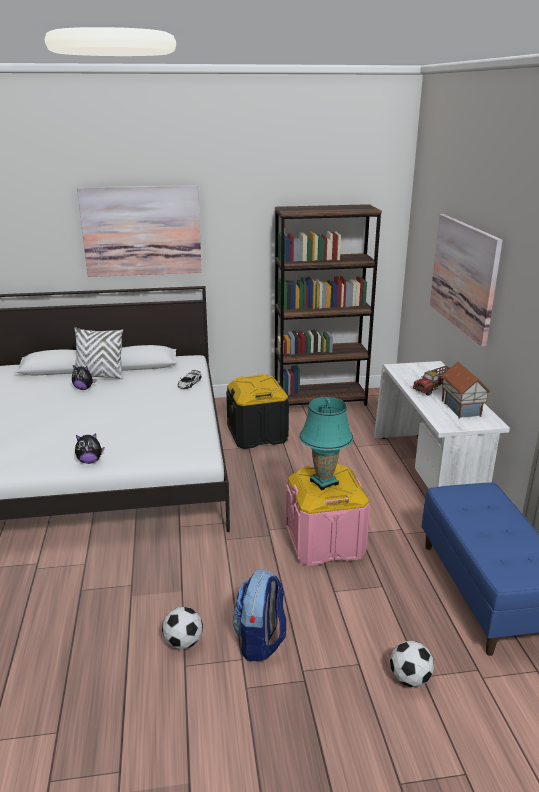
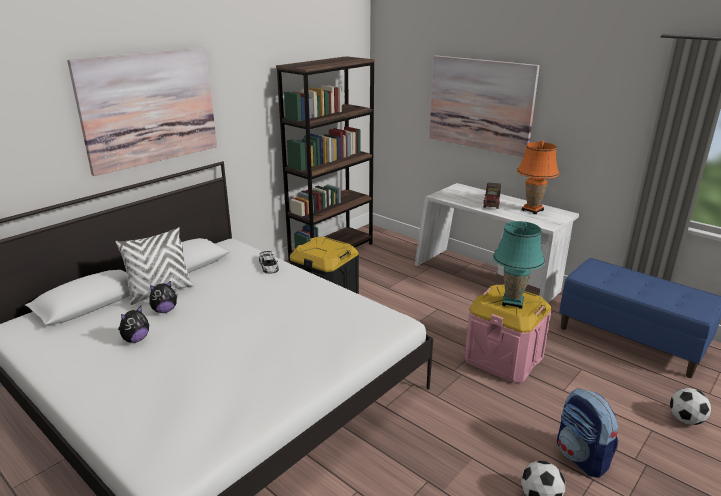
camera: 40 degrees left, 0 degrees up
plush toy [75,433,104,464] -> plush toy moved to [118,306,149,343]
toy house [441,362,491,419] -> orange table lamp [517,140,559,214]

